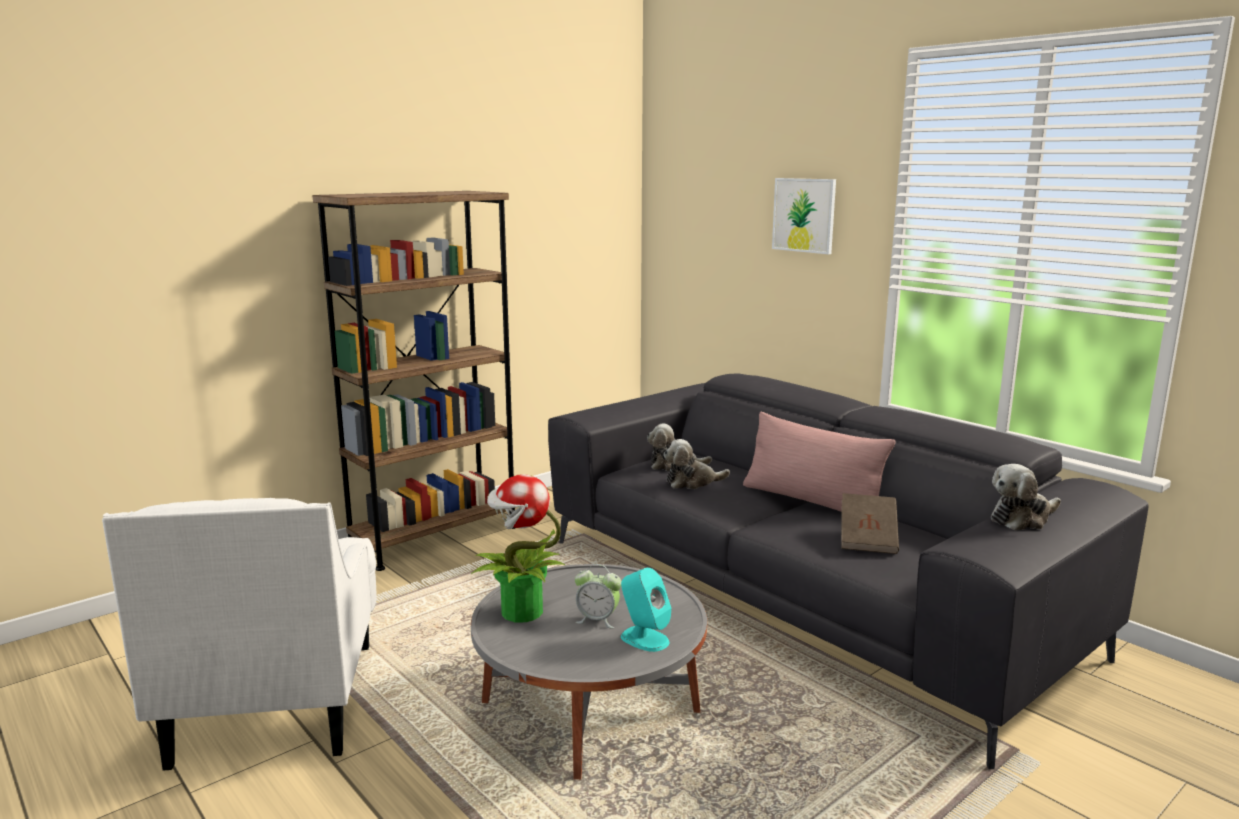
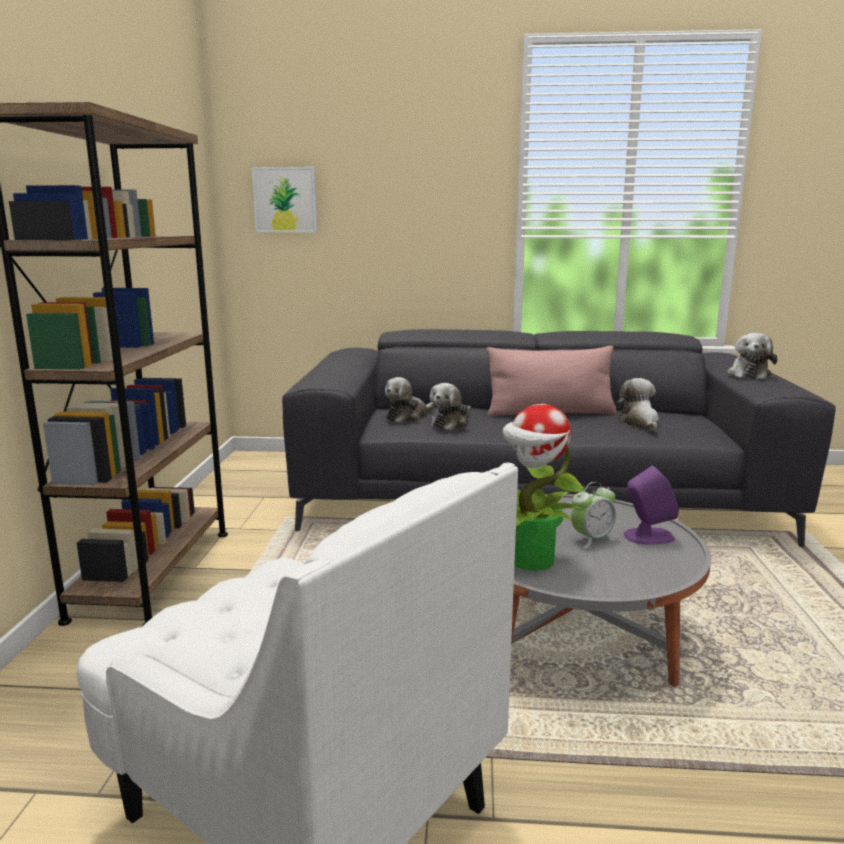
camera: 45 degrees left, 0 degrees up
turquoise speaker [621,568,671,652] -> purple speaker [624,466,679,545]
picture [772,178,836,254] -> picture moved to [252,167,317,232]
brown book [841,493,899,554] -> plush toy [616,378,659,432]

